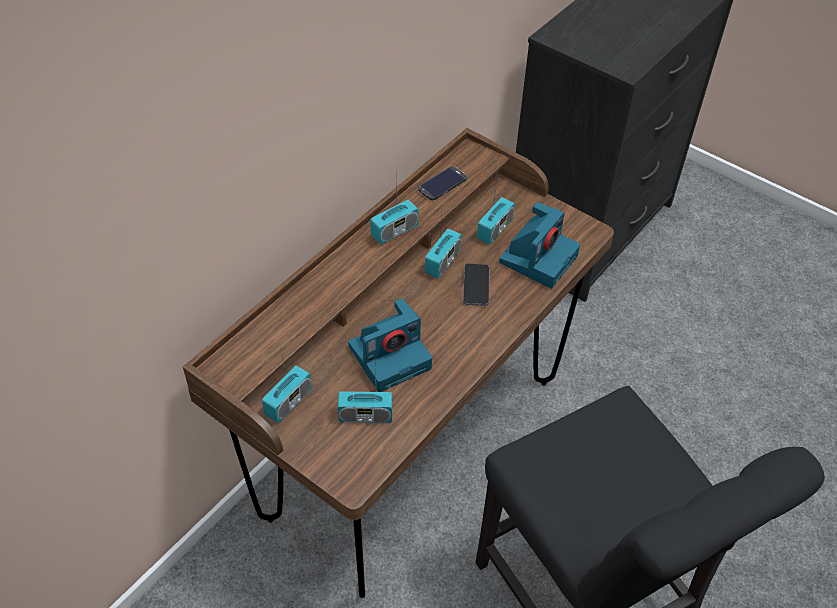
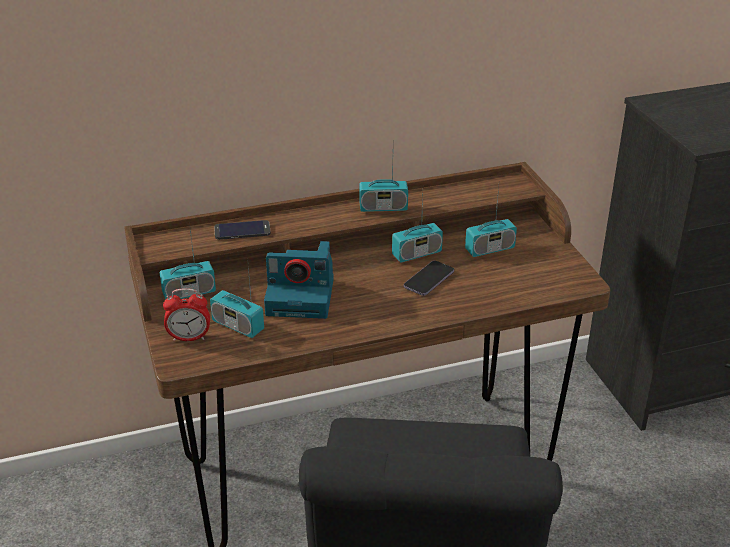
camera: 35 degrees right, 15 degrees down
phone [418,166,467,200] -> phone moved to [214,220,271,240]
camera [499,202,580,289] -> none
none -> alarm clock [163,288,210,341]

